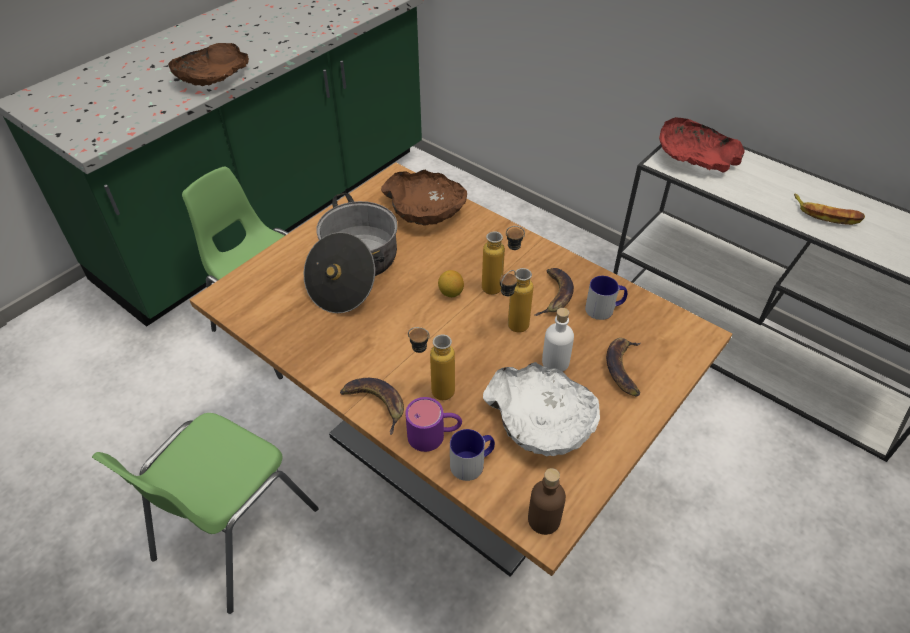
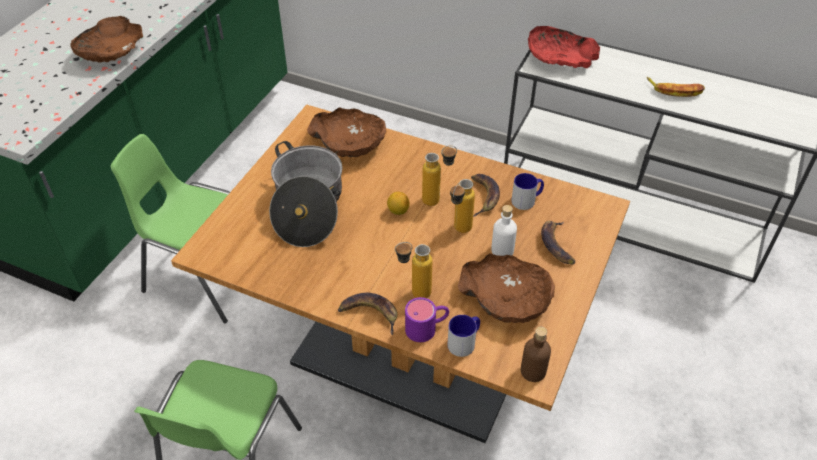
camera: 15 degrees left, 0 degrees up
white bowl [483,362,600,456] -> brown bowl [458,253,555,323]

